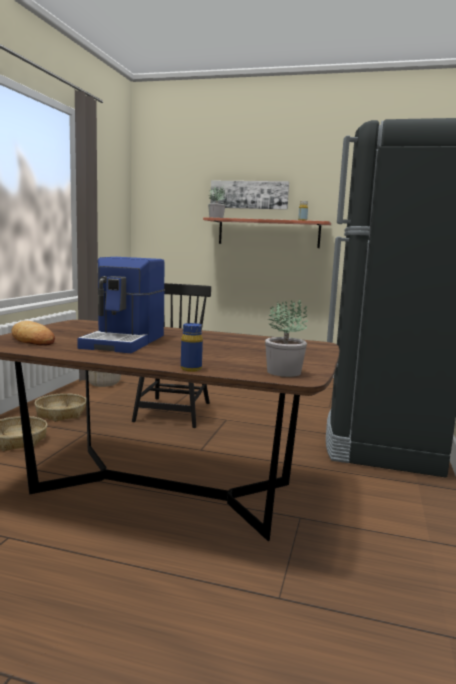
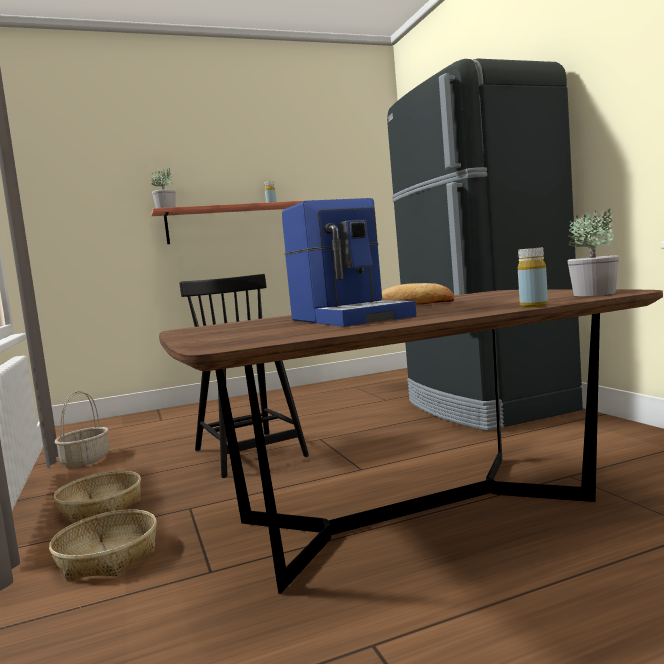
camera: 35 degrees left, 5 degrees down
bread [11,321,55,346] -> bread moved to [382,283,454,304]
blue bottle [181,323,203,372] -> yellow bottle [518,247,548,307]
picture [210,181,289,210] -> none

